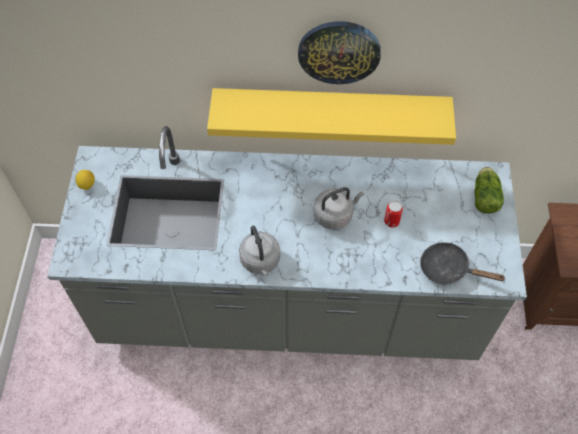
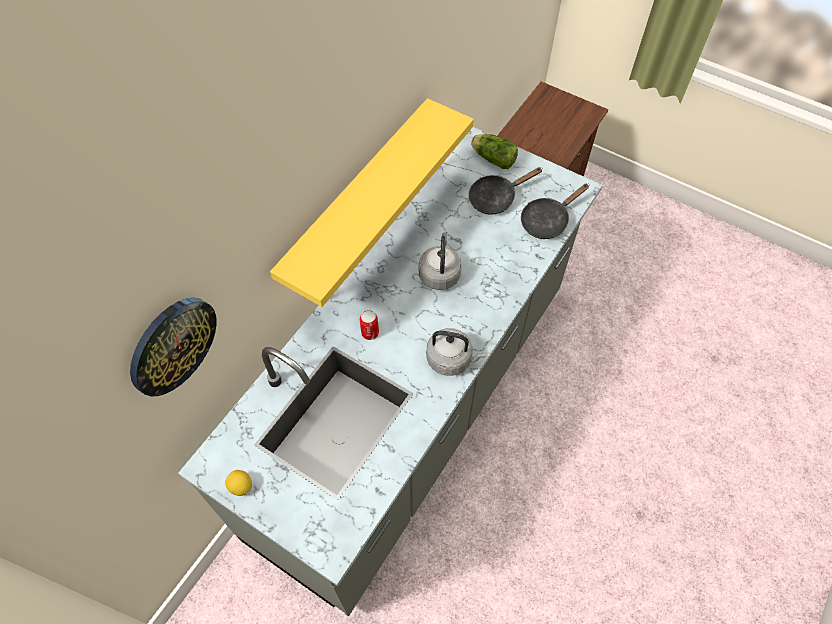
camera: 60 degrees left, 0 degrees up
wall clock [298,21,381,84] -> wall clock moved to [130,298,217,396]
can [384,201,403,228] -> can moved to [360,310,379,340]
none -> black frying pan [469,167,543,215]

